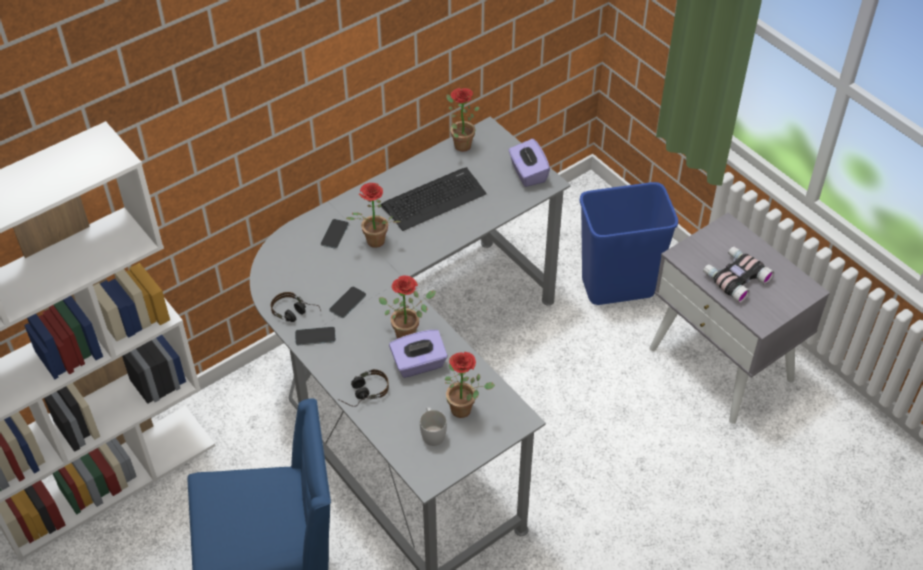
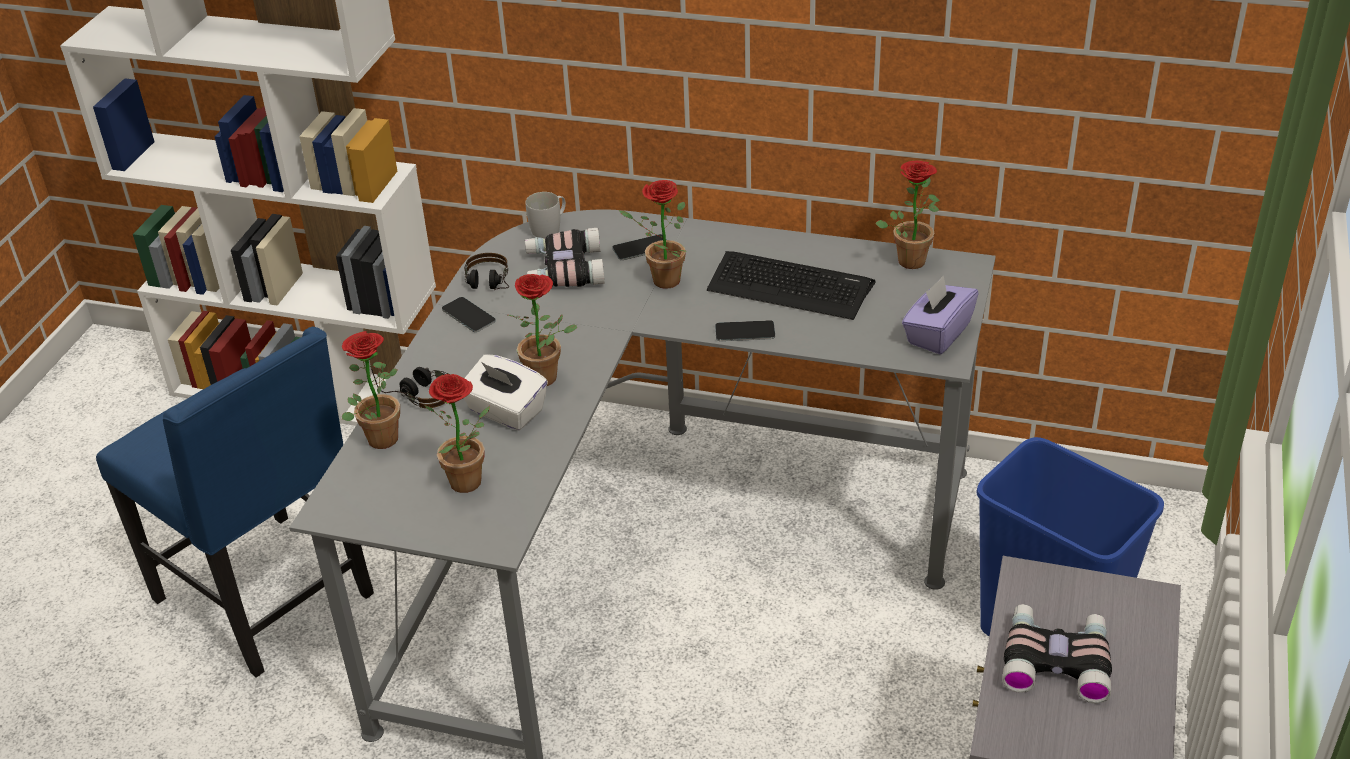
camera: 55 degrees right, 10 degrees down
phone [329,287,366,318] -> phone moved to [715,320,775,341]
purple tissue box [389,330,448,378] -> white tissue box [464,354,548,430]
white mug [420,407,447,446] -> white mug moved to [526,192,566,238]
none -> potted plant [342,331,400,449]
none -> binoculars [525,228,605,287]

